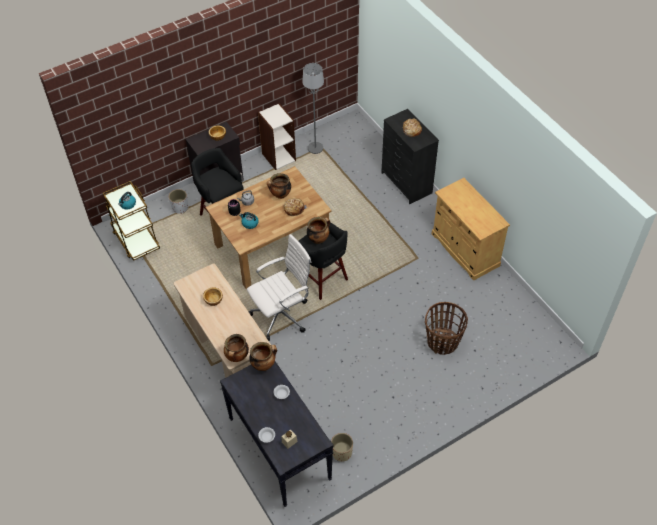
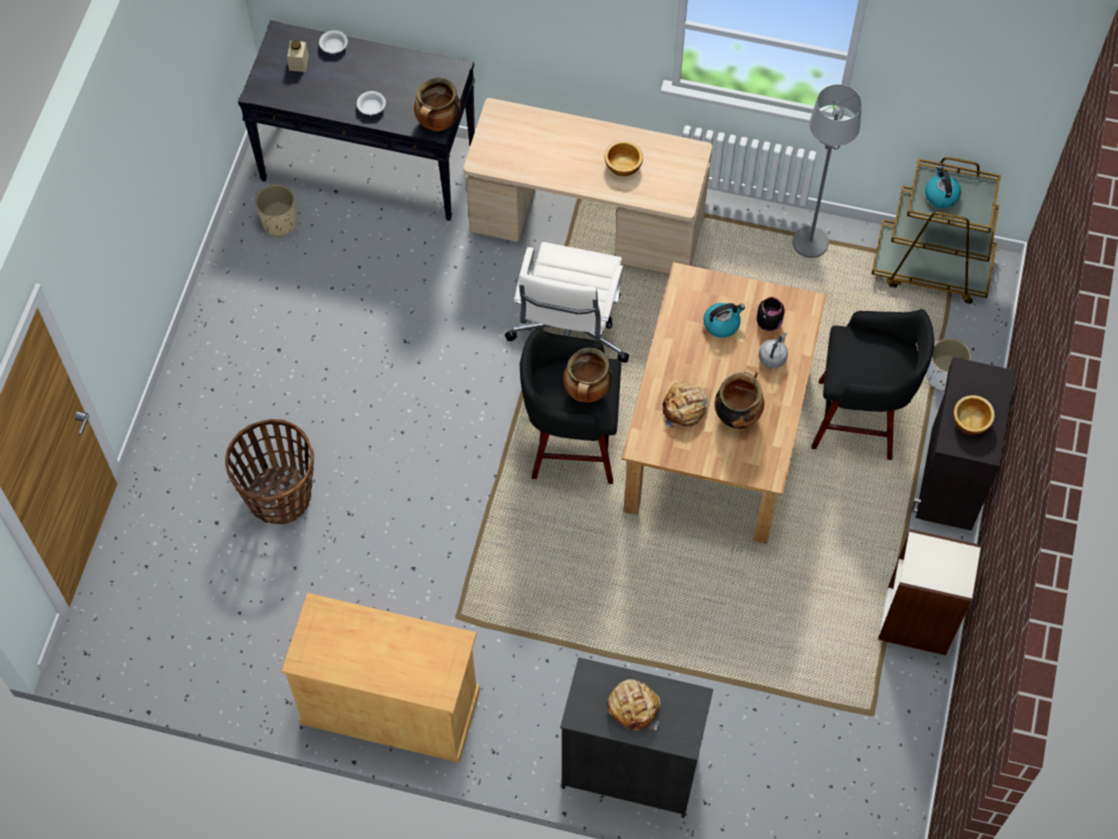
camera: 135 degrees right, 10 degrees up
cooking pot [224,334,249,362] -> none
grey floor lamp [302,63,324,154] -> grey floor lamp moved to [793,84,862,258]

